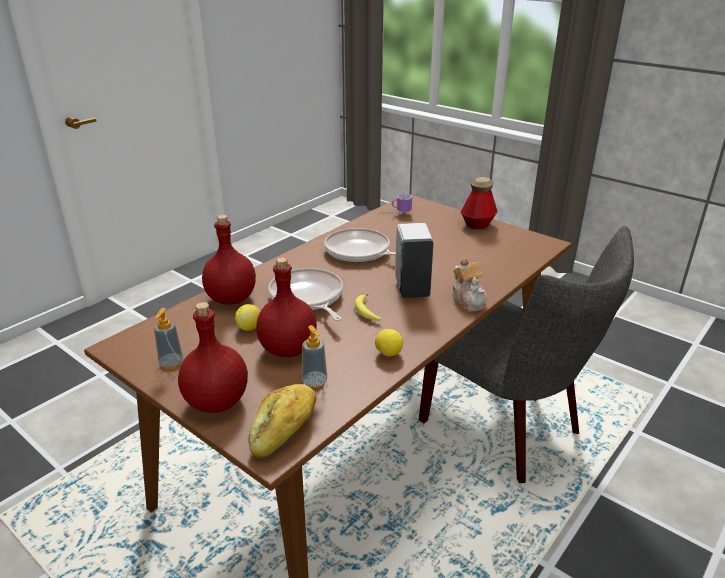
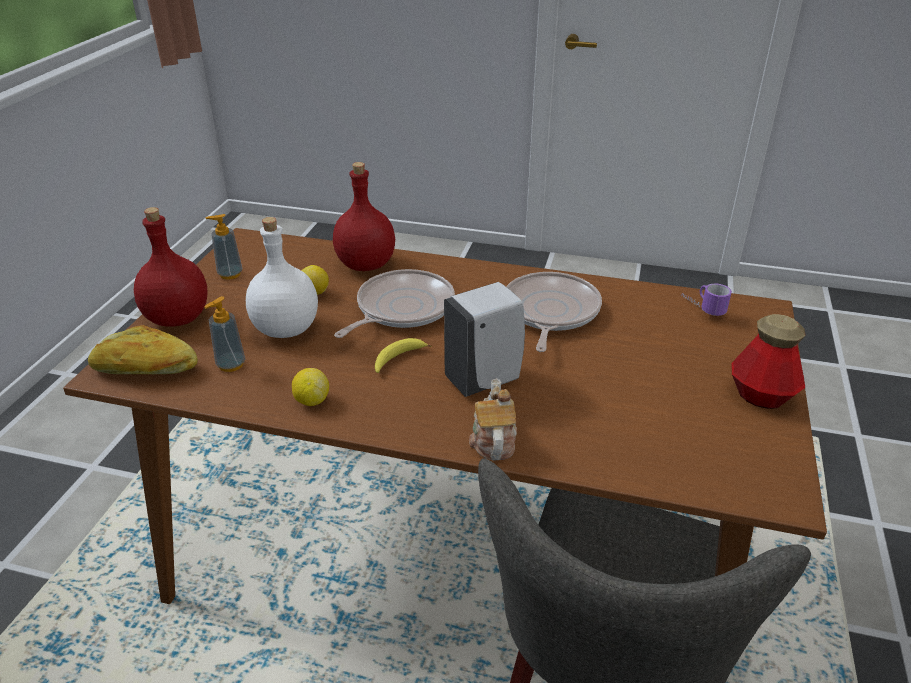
camera: 65 degrees right, 5 degrees up
red bottle [256,257,317,357] -> white bottle [246,217,318,338]
teapot [452,258,487,311] -> teapot turned 135 degrees clockwise [469,378,517,461]

